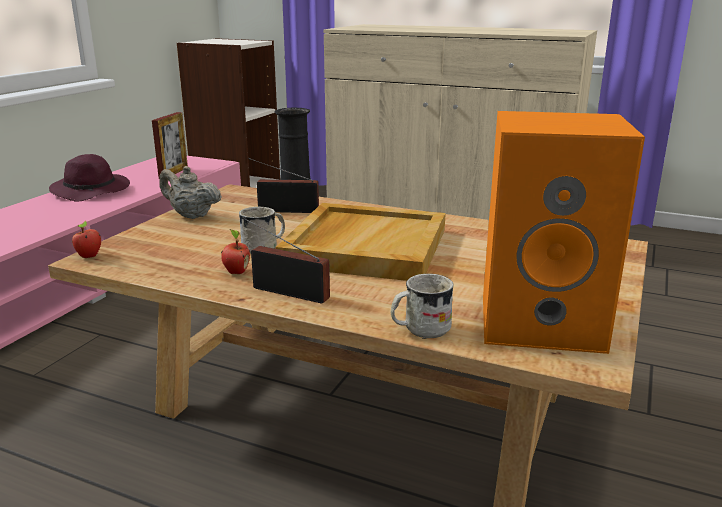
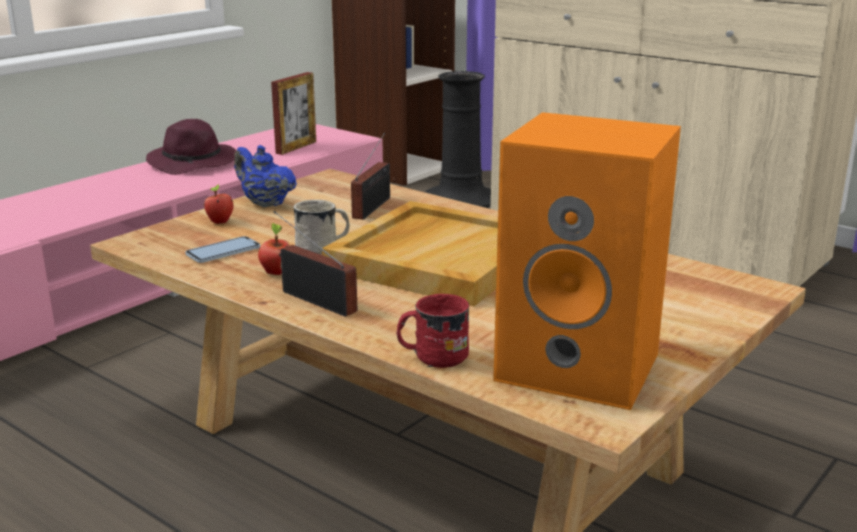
camera: 15 degrees right, 0 degrees up
apple [72,221,101,258] -> apple moved to [204,184,233,224]
beige teapot [159,166,222,219] -> blue teapot [234,145,297,207]
radio [248,158,319,213] -> radio turned 90 degrees clockwise [351,133,390,220]
white mug [390,274,454,339] -> red mug [396,294,469,368]
none -> phone [185,236,260,263]

